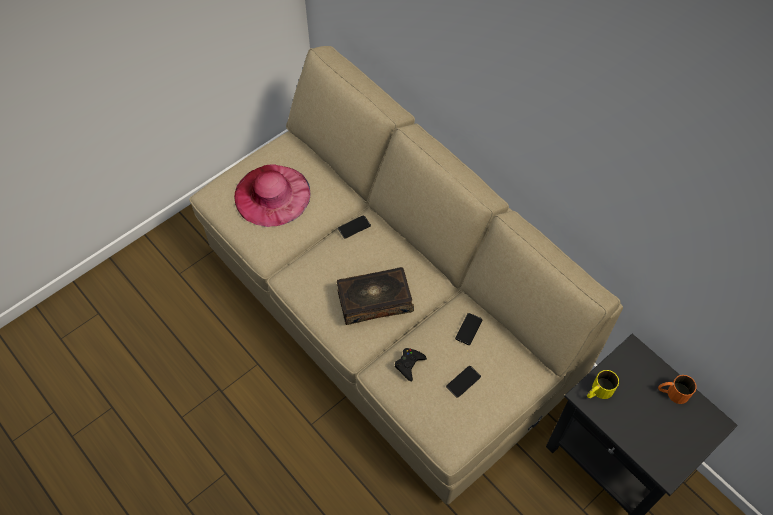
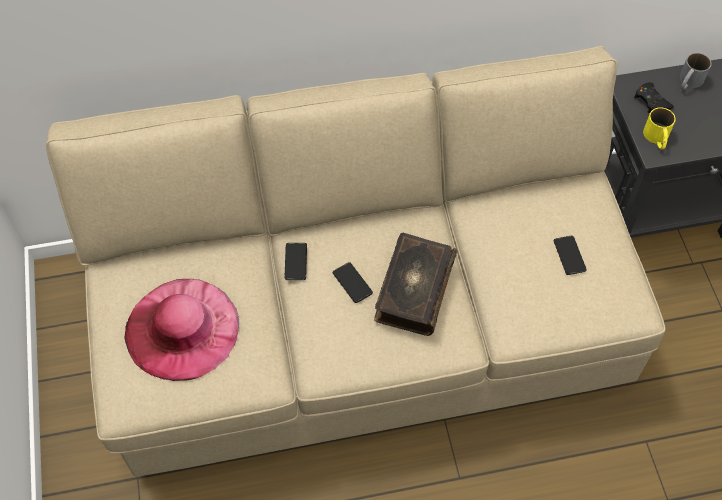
camera: 60 degrees left, 0 degrees up
black game controller [395,348,427,381] -> black game controller moved to [634,82,674,113]
phone [455,313,482,345] -> phone moved to [333,262,373,303]
orange mug [658,375,696,404] -> grey mug [680,53,712,90]

